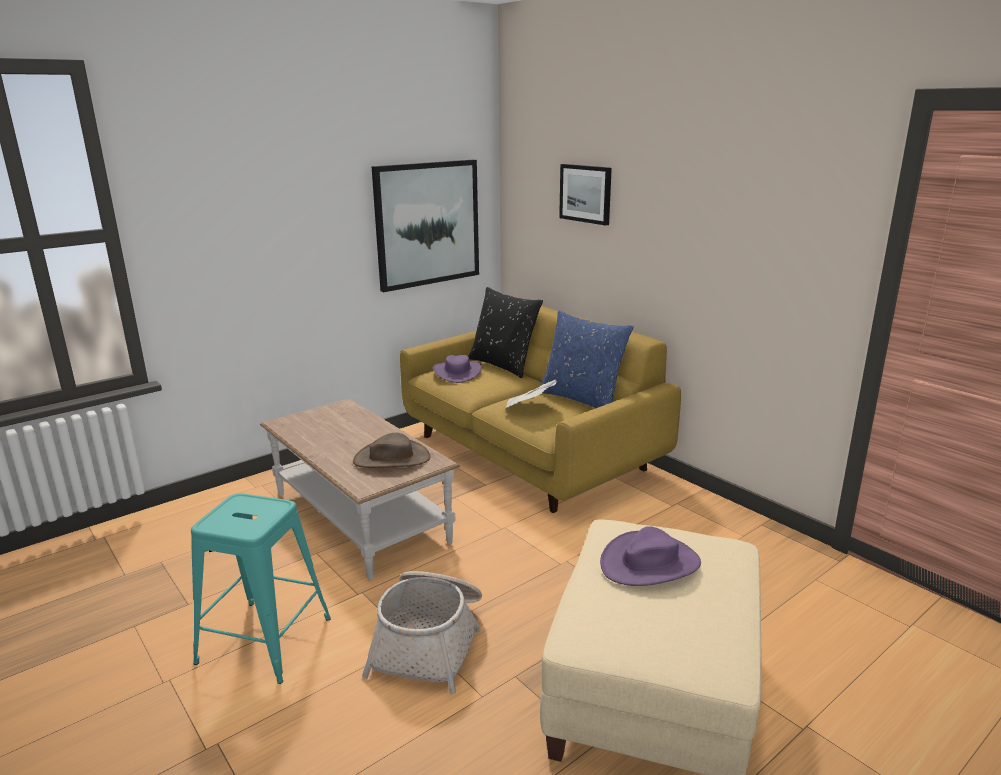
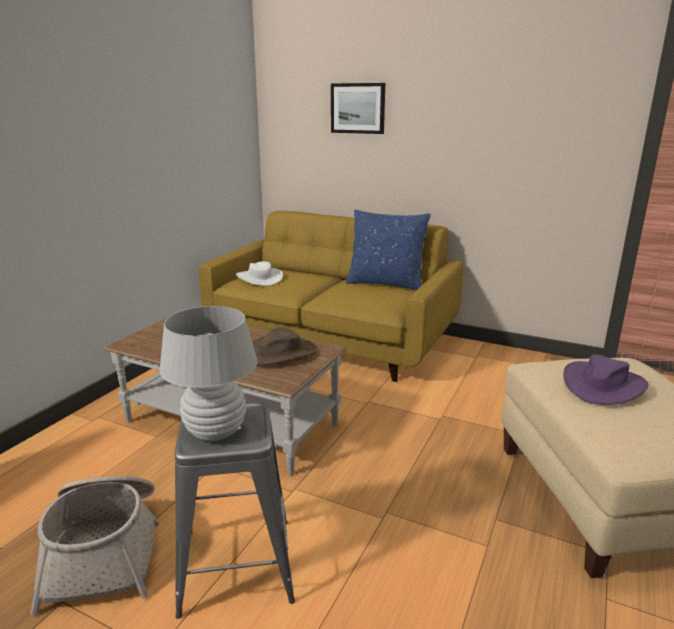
camera: 25 degrees left, 0 degrees up
turquoise stool [191,493,331,684] -> grey stool [175,403,295,619]
basket [362,571,482,694] -> basket moved to [30,476,159,616]
picture [371,160,479,292] -> none
purple hat [433,355,482,383] -> white hat [236,261,283,286]
black pillow [468,287,543,378] -> none
newspaper [505,379,557,408] -> none
none -> white table lamp [159,306,258,441]

